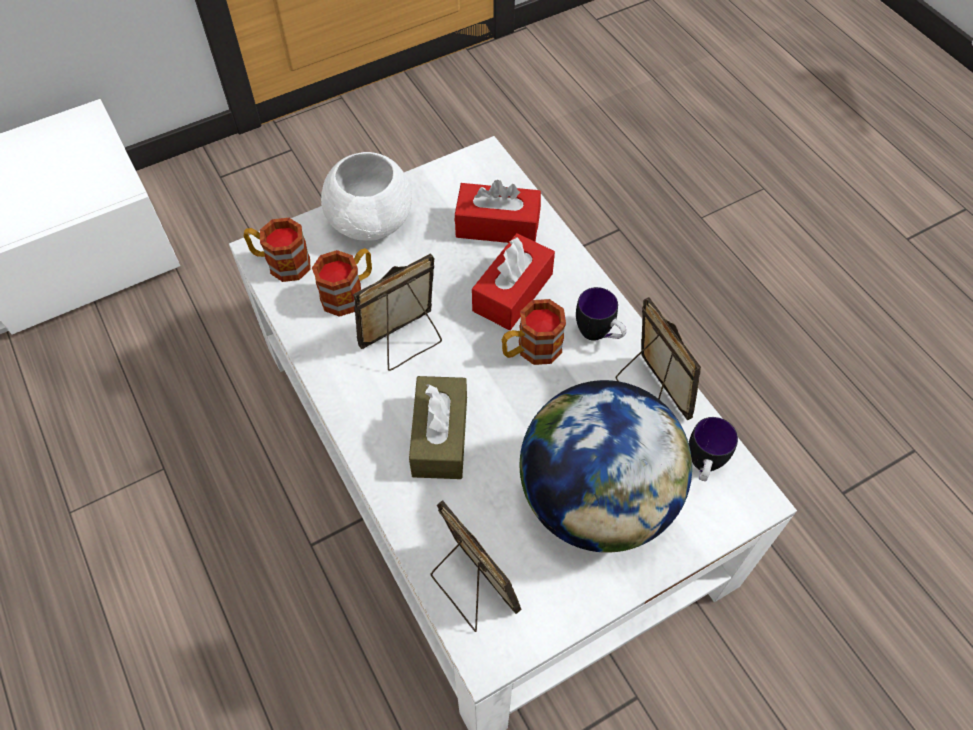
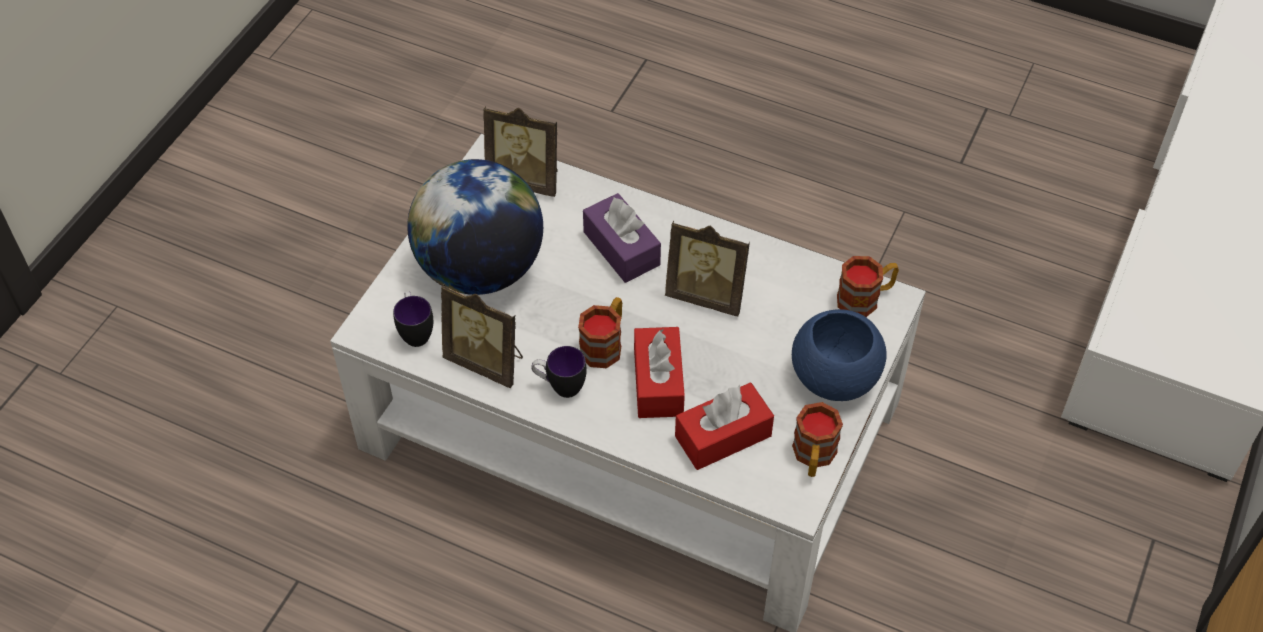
camera: 145 degrees right, 5 degrees down
mug [312,248,372,317] -> mug moved to [792,402,843,477]
white bowl [321,152,412,241] -> blue bowl [792,309,887,401]
picture frame [353,253,442,371] -> picture frame turned 90 degrees clockwise [665,220,750,317]
brown tissue box [409,376,467,479] -> purple tissue box [583,193,661,283]

